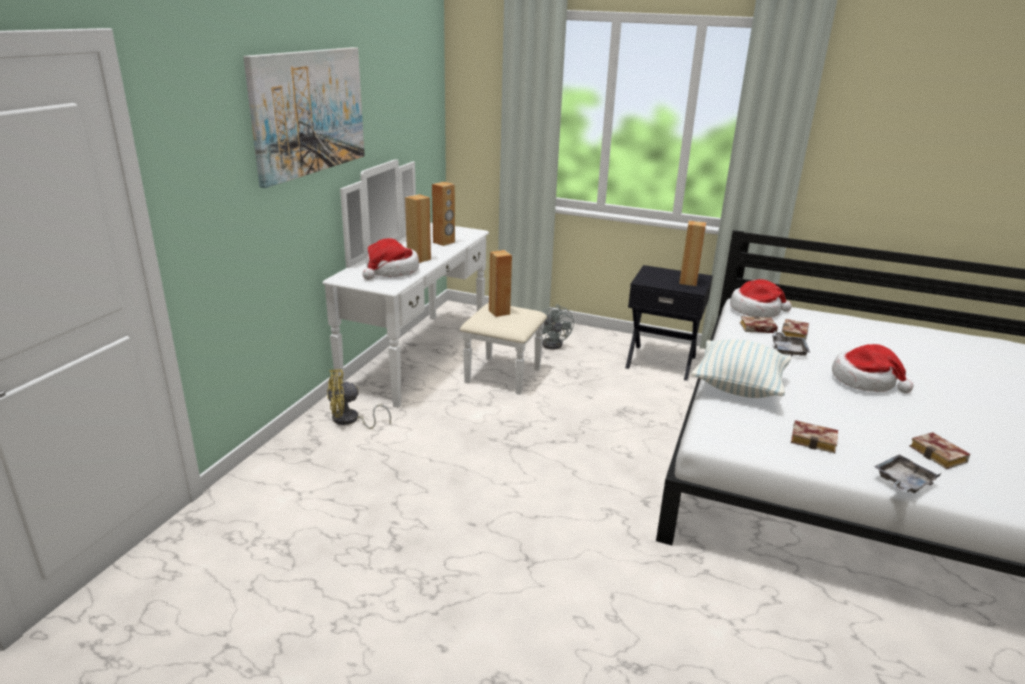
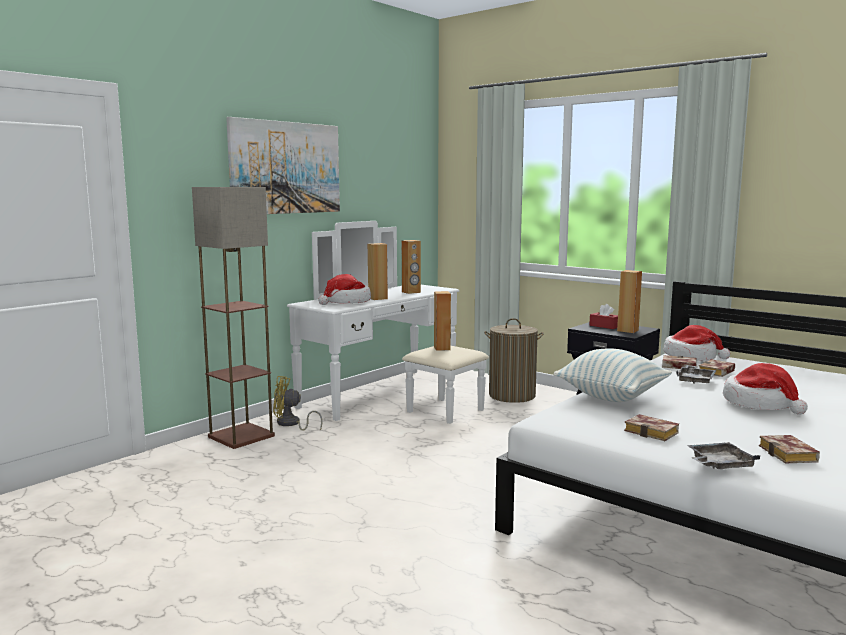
camera: 20 degrees right, 15 degrees down
grey fan [542,304,574,350] -> laundry basket [484,318,544,403]
none -> floor lamp [192,187,275,449]
none -> red tissue box [589,304,618,329]

